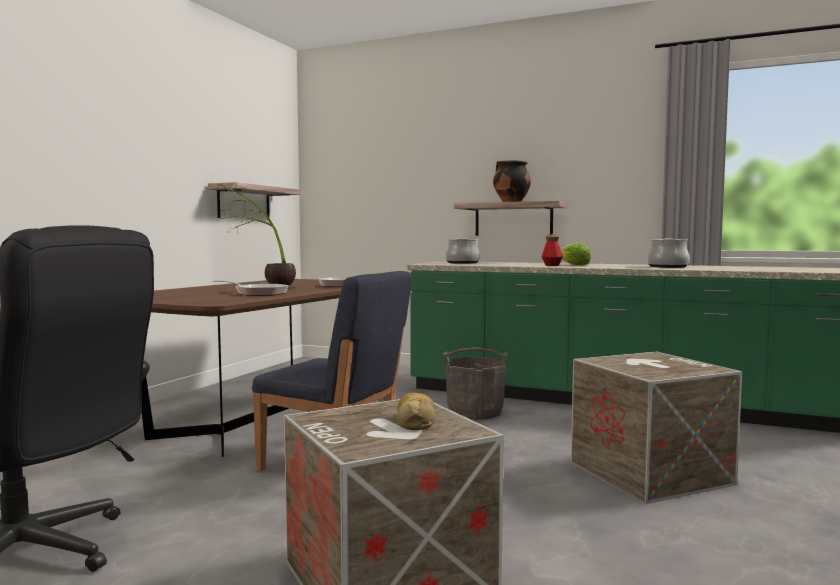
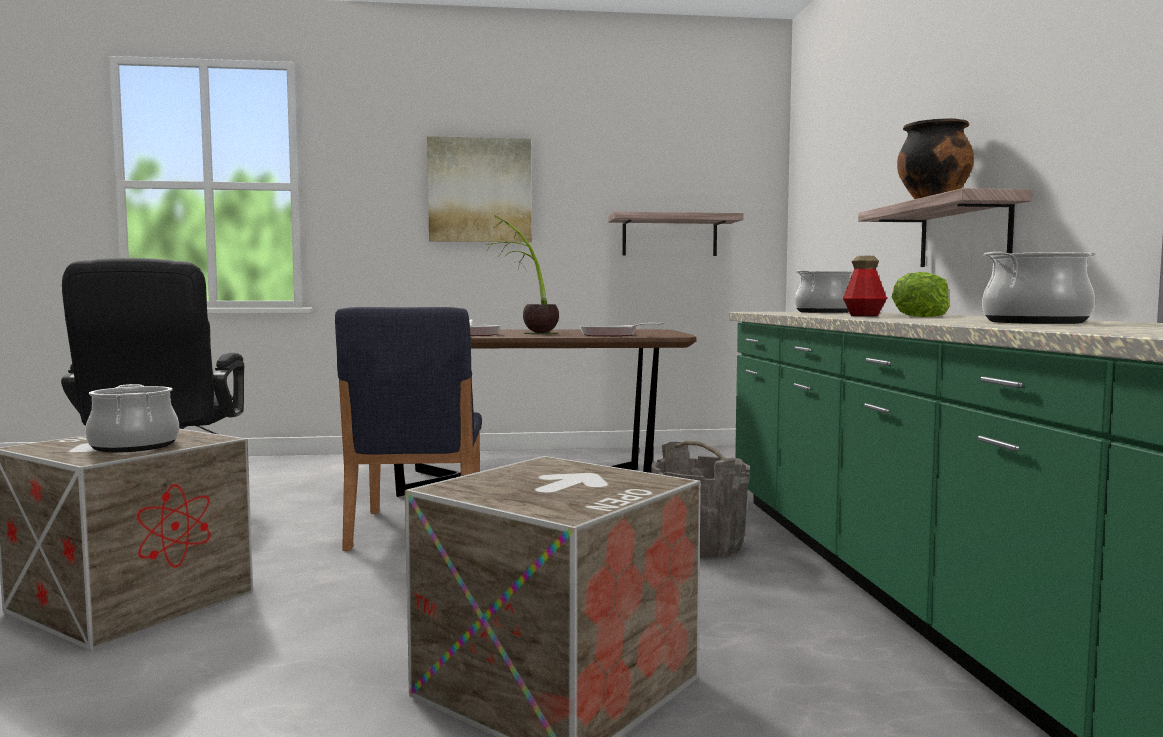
camera: 60 degrees right, 0 degrees up
bread [397,393,436,430] -> cooking pot [85,384,179,453]
none -> picture [427,136,532,242]

